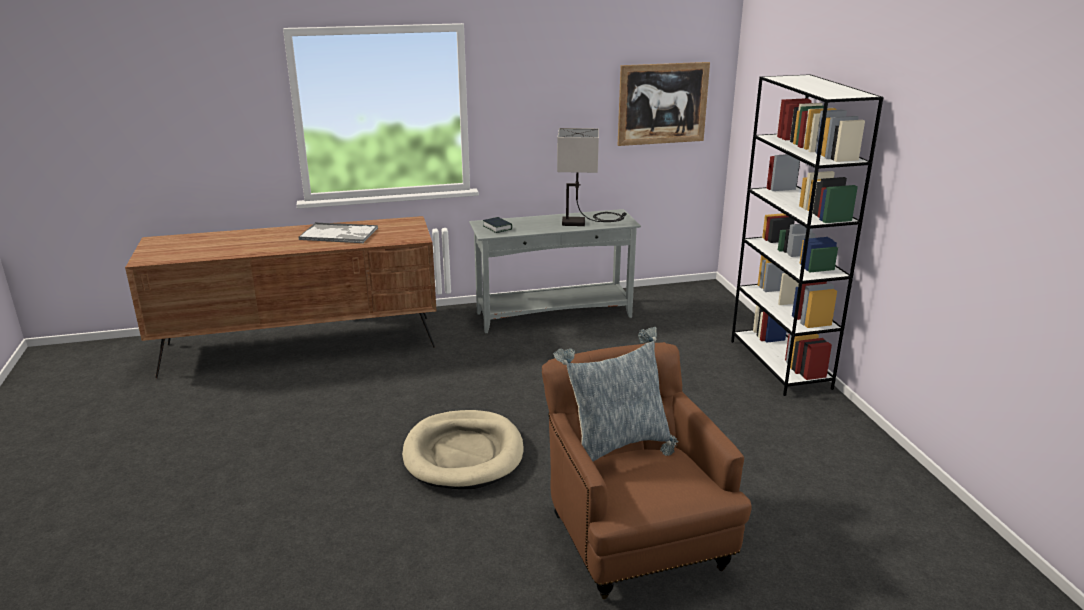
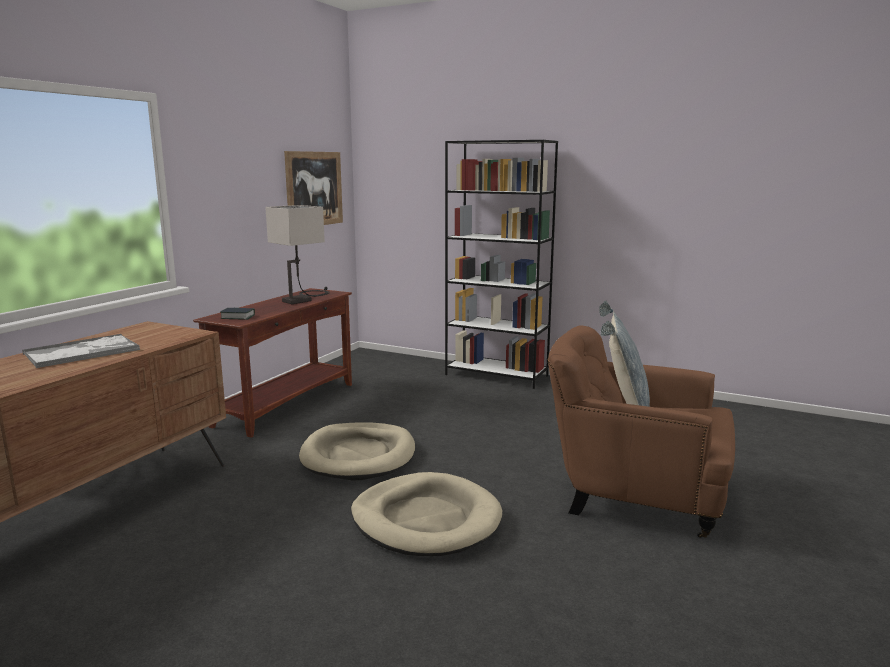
camera: 50 degrees left, 10 degrees down
grey console table [469,209,641,333] -> brown console table [193,288,352,438]
none -> beige dog bed [299,422,415,481]

